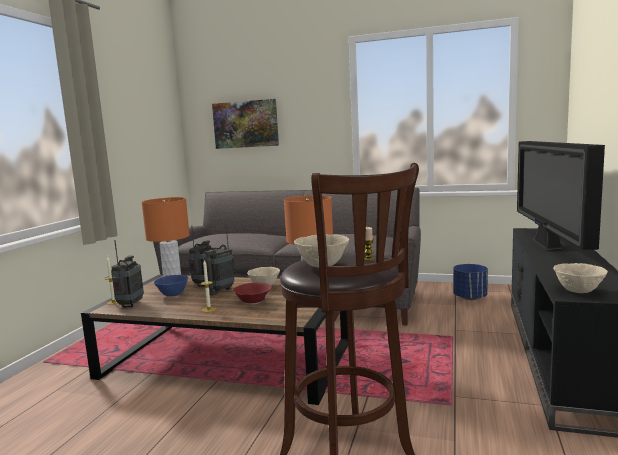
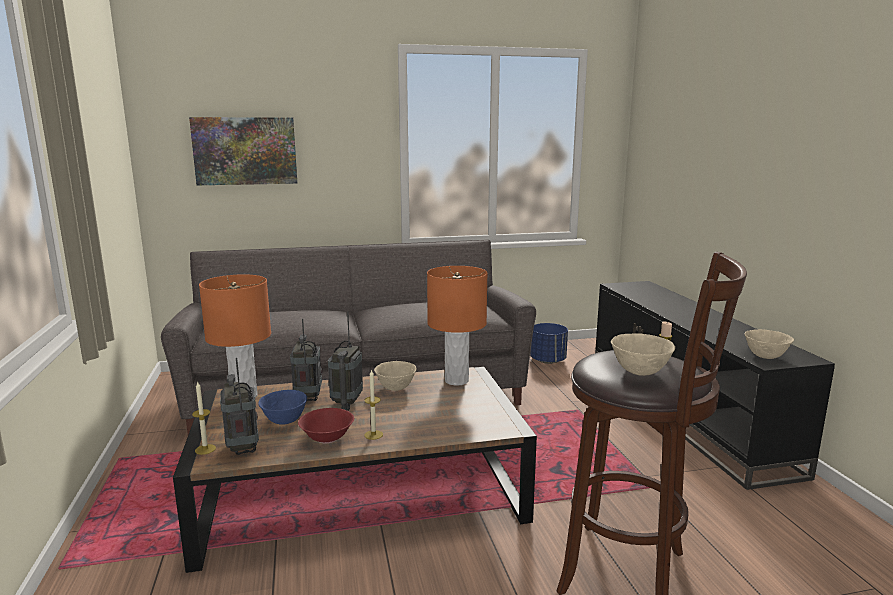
camera: 30 degrees left, 5 degrees up
red bowl [233,283,272,305] -> red bowl moved to [298,408,354,443]
television [517,141,605,250] -> none

